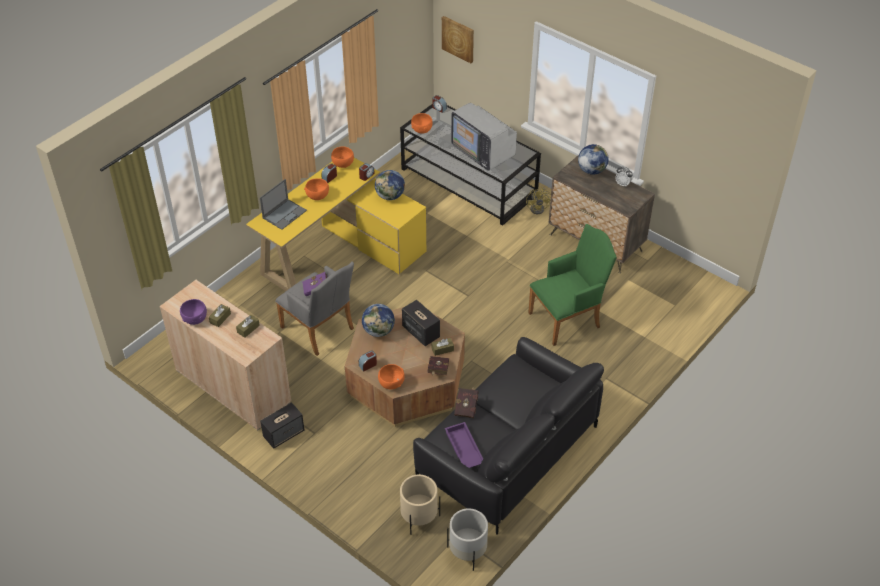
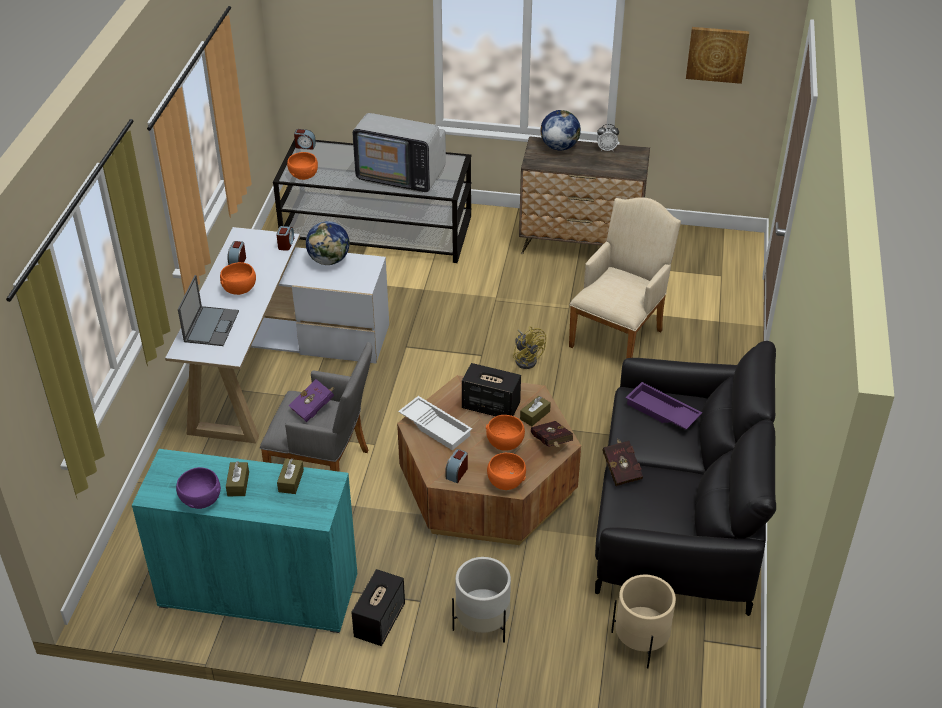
camera: 30 degrees left, 5 degrees down
beige cabinet [160,280,291,430] -> turquoise cabinet [132,449,357,633]
yellow desk [246,158,426,291] -> white desk [165,227,389,443]
orange bowl [331,146,354,168] -> orange bowl moved to [486,415,525,451]
globe [362,304,395,337] -> white tray [398,396,472,450]
picture [442,16,474,63] -> picture moved to [686,27,749,84]
purple tray [445,422,483,468] -> purple tray moved to [626,382,702,430]
white planter [447,508,488,571] -> white planter moved to [452,557,511,643]
yellow fan [526,187,551,214] -> yellow fan moved to [513,326,546,369]
green armchair [528,224,617,346] -> beige armchair [569,197,681,358]

